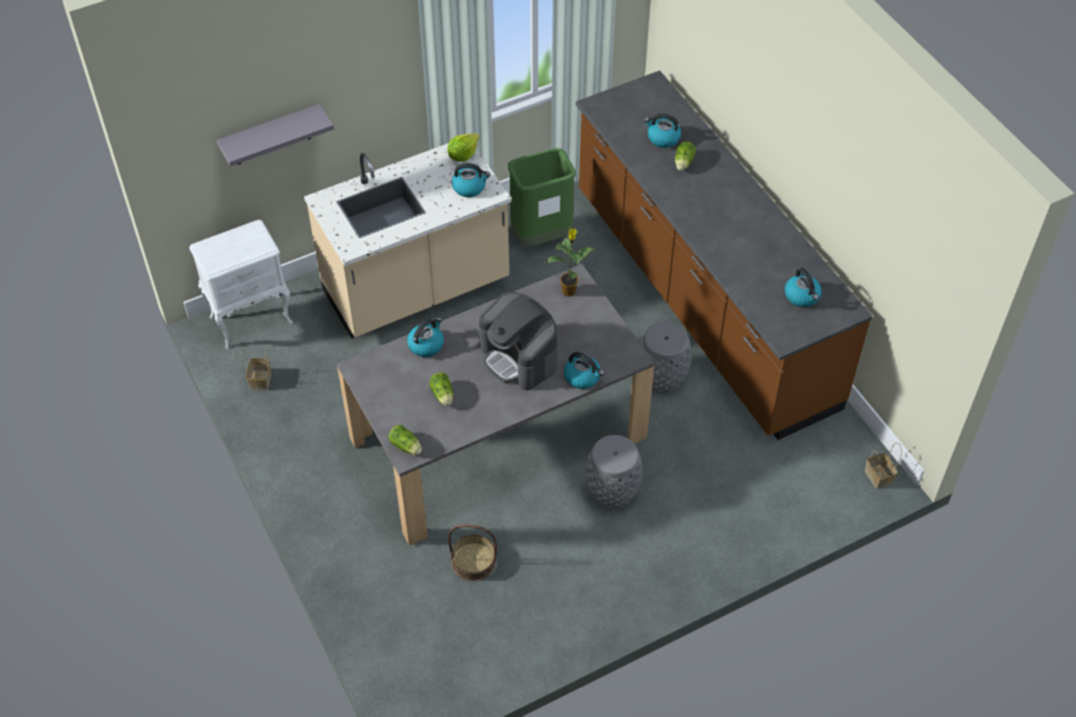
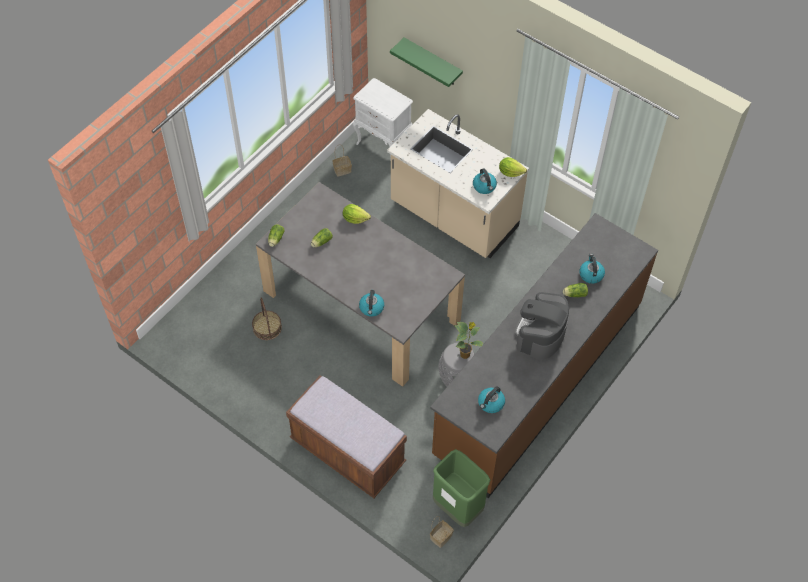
camera: 65 degrees right, 5 degrees up
grey shelf [217,104,334,166] -> green shelf [390,37,463,87]
kettle [407,317,444,357] -> lettuce [343,204,371,224]
coffee machine [478,292,558,390] -> coffee machine moved to [515,292,569,360]
green trash can [508,148,576,246] -> green trash can moved to [433,449,490,527]
potted plant [547,228,594,297] -> potted plant moved to [454,322,483,359]
grey stool [585,435,643,509] -> none
none -> brown bench [286,375,407,498]

